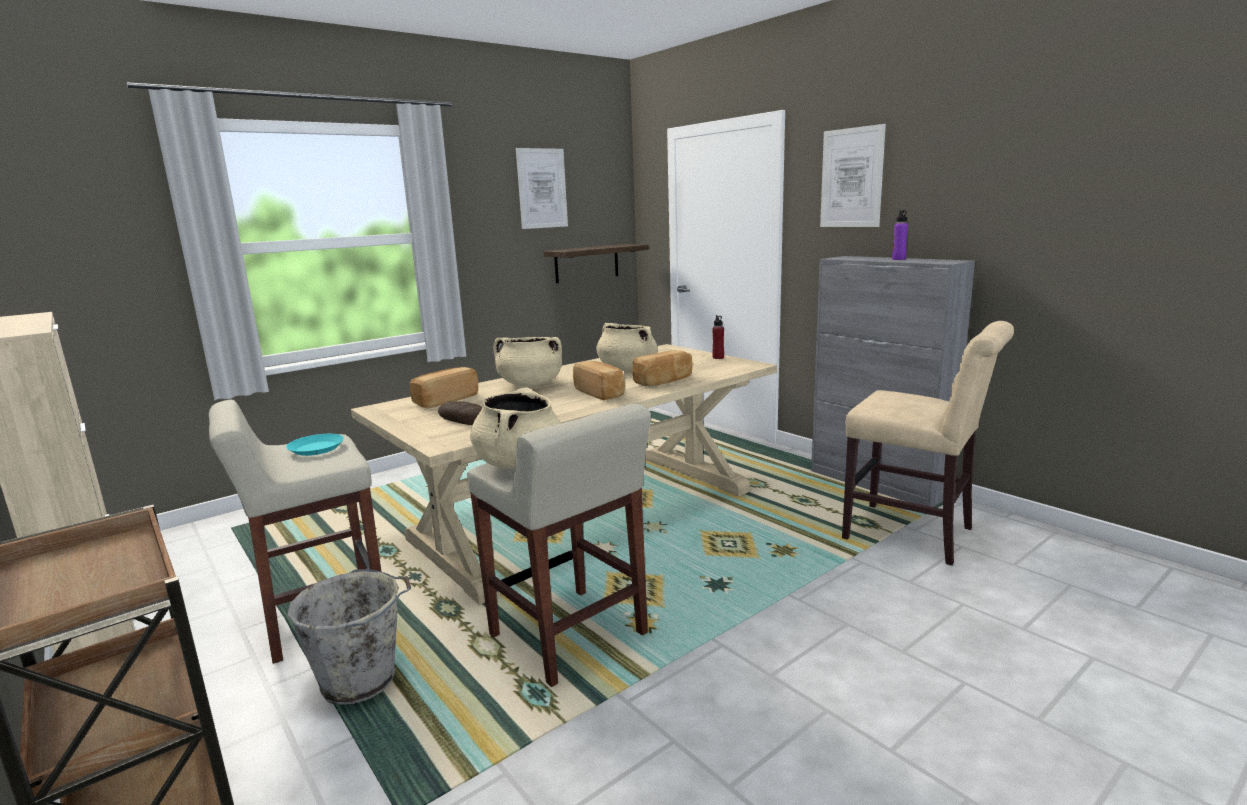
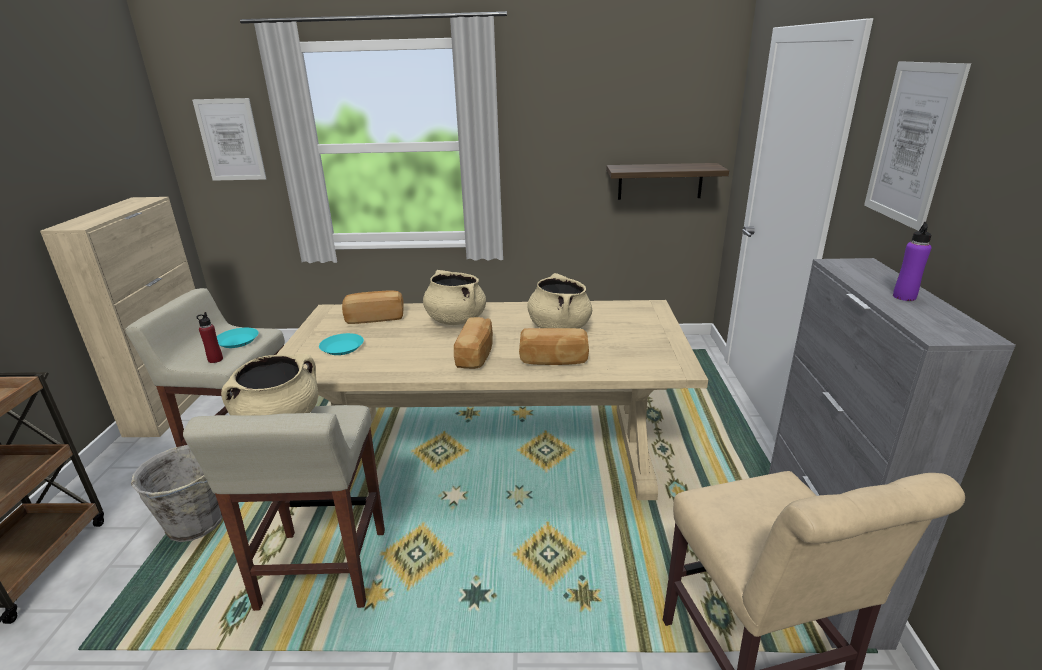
camera: 40 degrees right, 10 degrees up
bread [438,401,482,425] -> turquoise plate [319,333,364,355]
picture [516,148,568,229] -> picture moved to [192,98,266,181]
red bottle [712,315,724,359] -> red bottle moved to [196,312,223,363]

